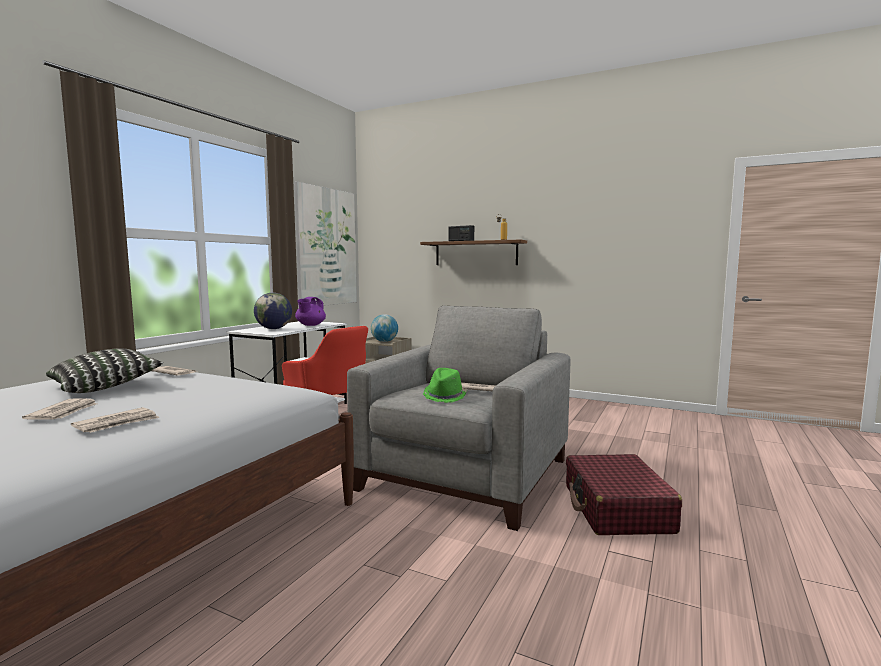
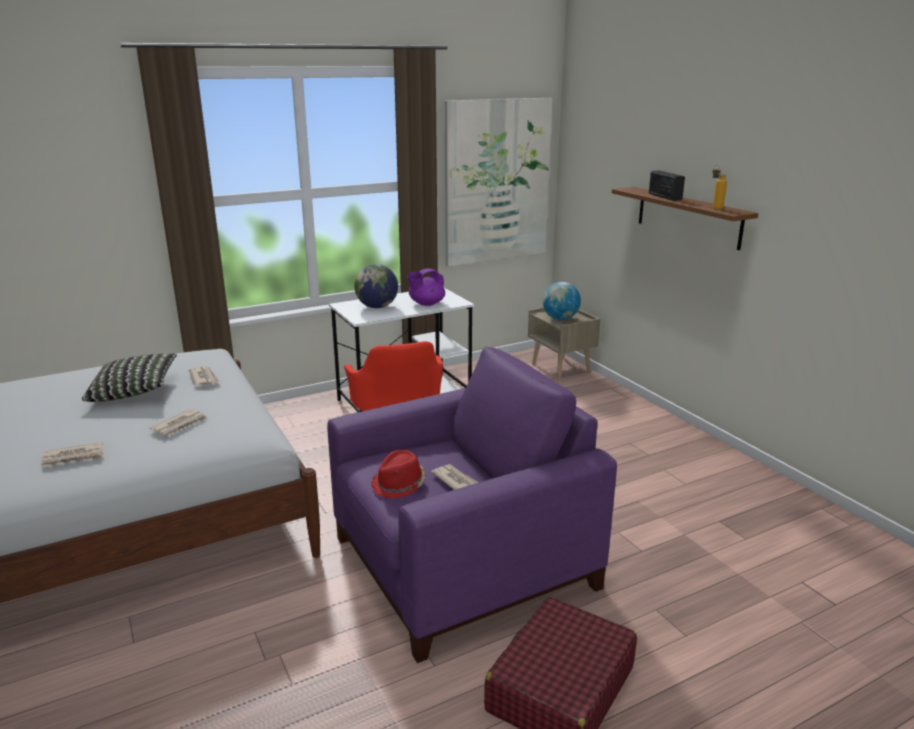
camera: 35 degrees right, 15 degrees up
newspaper [22,398,97,420] -> newspaper moved to [150,409,208,436]
grey armchair [347,306,570,531] -> purple armchair [327,347,617,663]
green hat [423,368,467,403] -> red hat [371,450,425,499]

